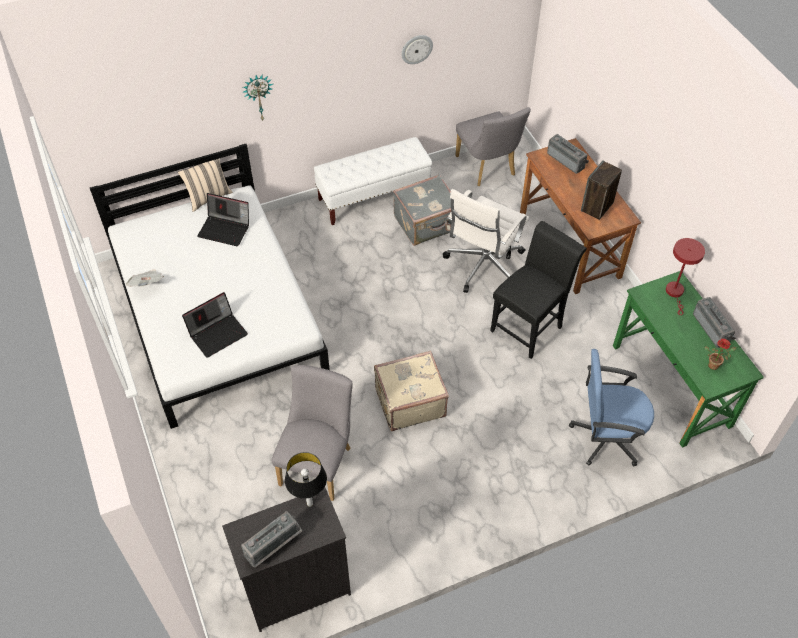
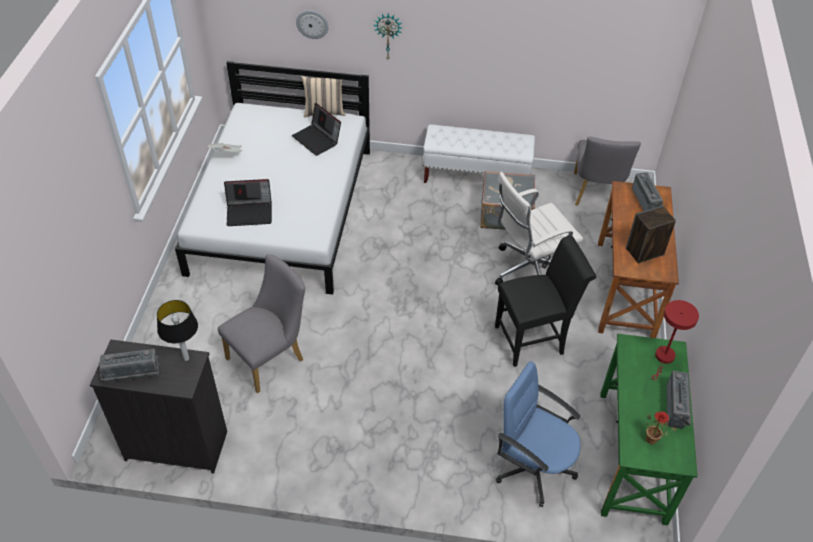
camera: 30 degrees right, 5 degrees down
beige suitcase [374,351,449,431] -> none
wall clock [401,35,433,64] -> wall clock moved to [296,10,329,39]

